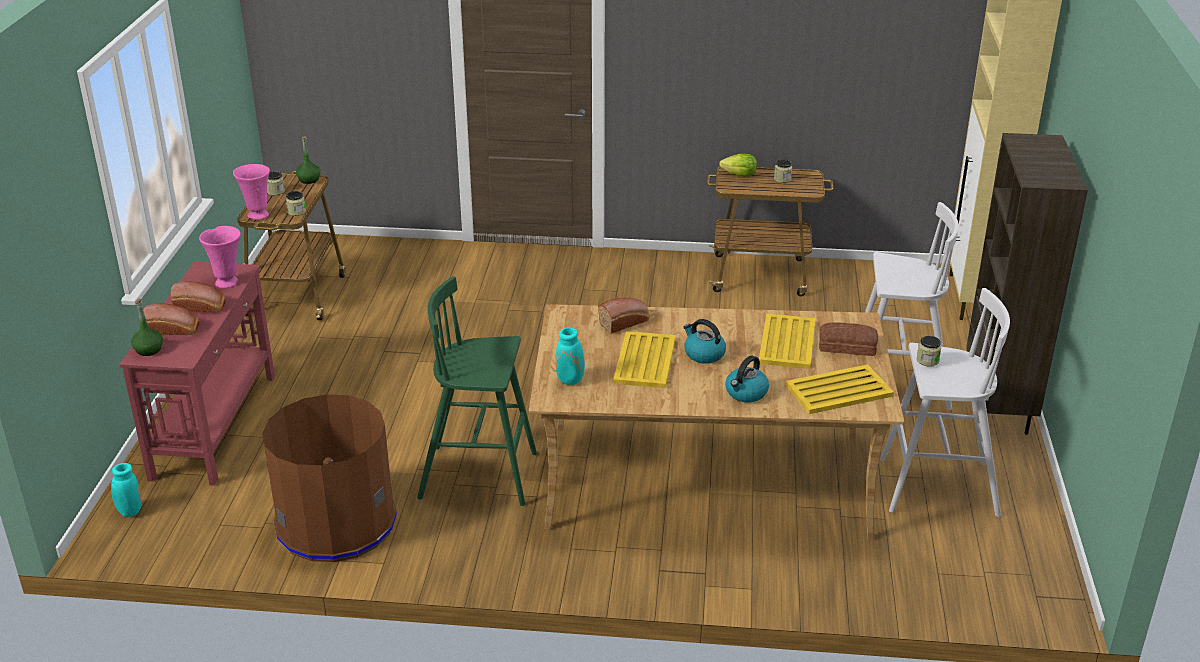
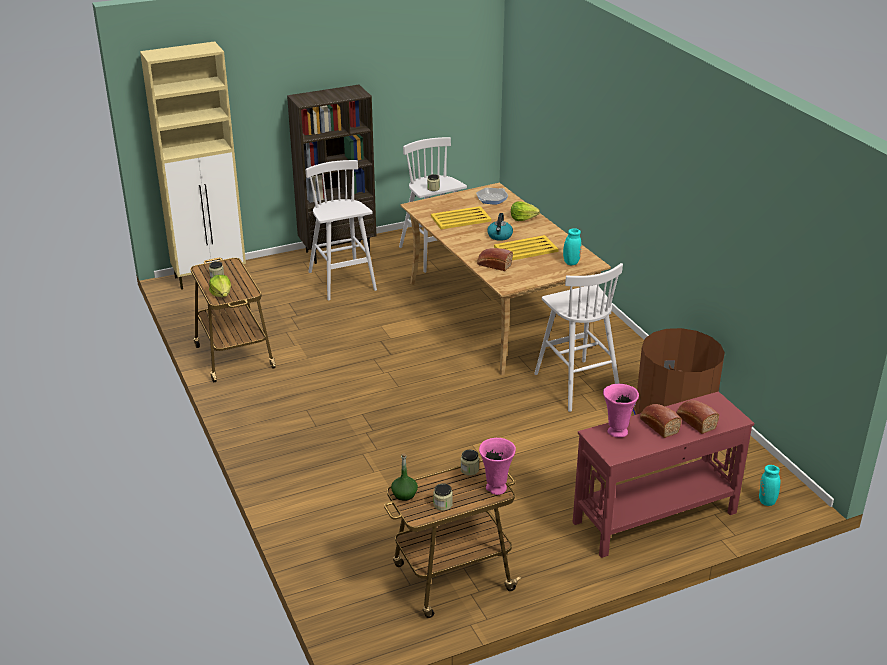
camera: 120 degrees left, 0 degrees up
green bottle [131,299,163,356] -> none
green stool [417,276,537,506] -> white stool [534,263,623,412]
kettle [725,356,769,402] -> lettuce [511,201,540,221]
yellow tray [785,364,894,414] -> frying pan [476,188,508,205]
bread [819,322,878,356] -> none

